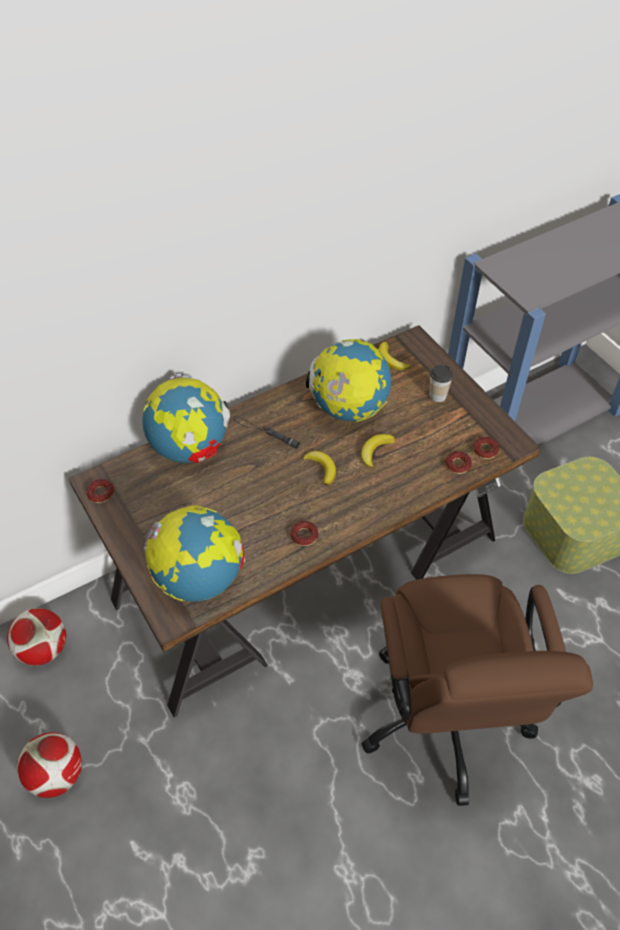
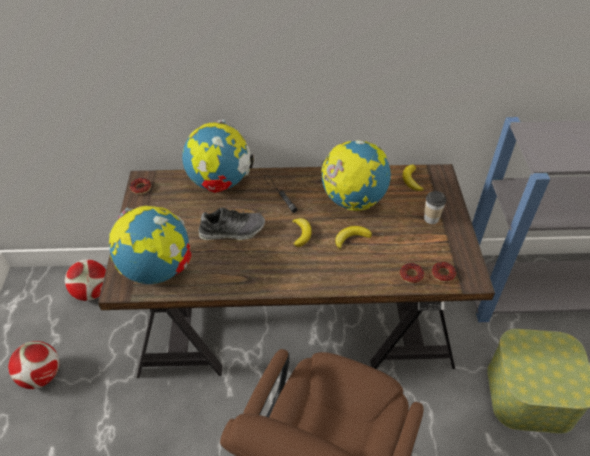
camera: 30 degrees right, 5 degrees down
donut [290,521,318,546] -> none
none -> shoe [199,208,265,240]

